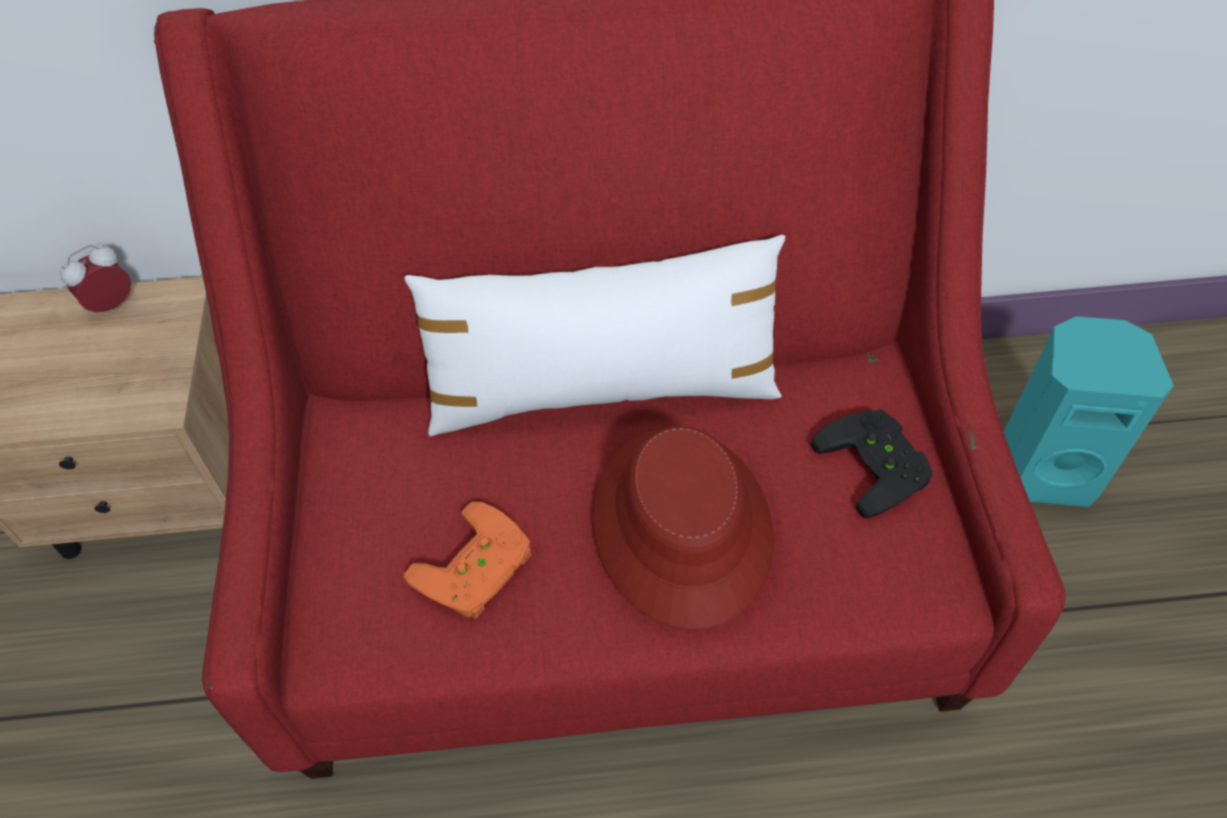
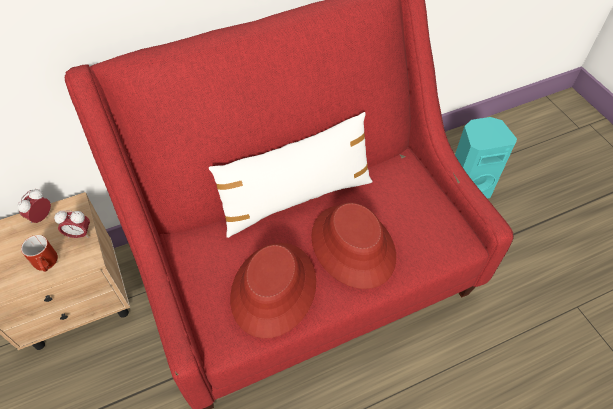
camera: 20 degrees left, 0 degrees up
orange game controller [404,502,531,619] -> red hat [230,243,316,339]
black game controller [811,409,933,519] -> none
none -> red mug [21,235,58,272]
none -> alarm clock [54,211,90,239]

